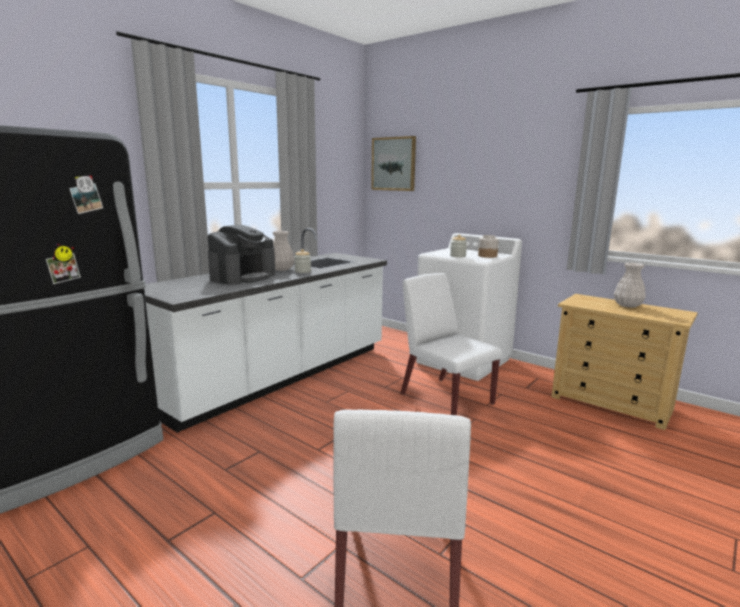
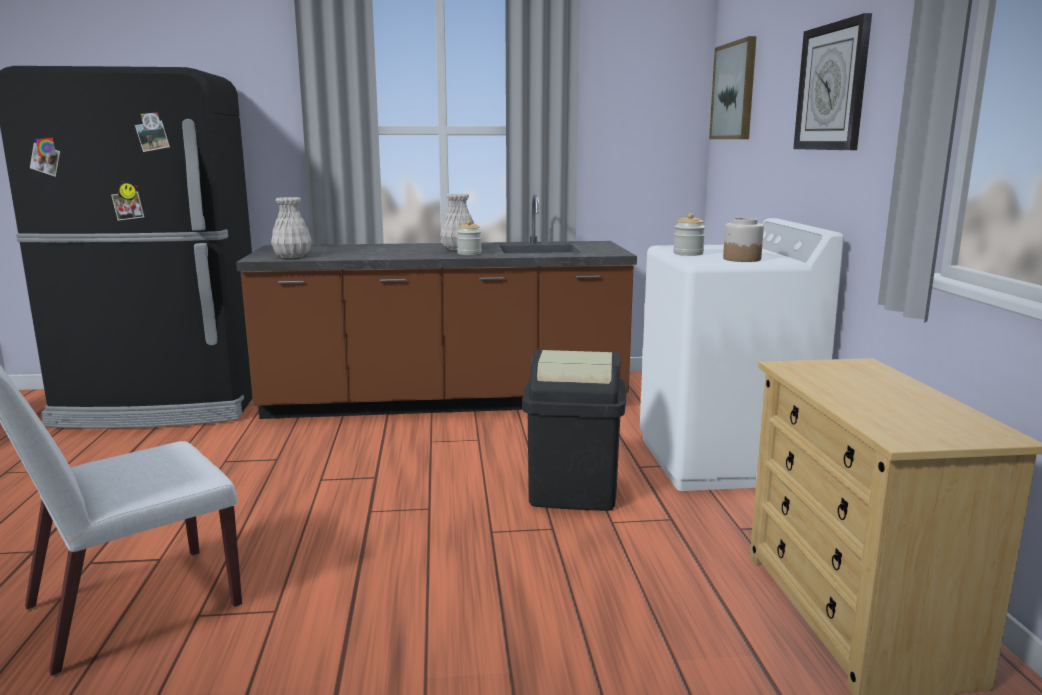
camera: 45 degrees right, 0 degrees up
white counter [144,228,387,433] -> brown counter [236,195,637,419]
coffee machine [208,225,275,285] -> none
white chair [401,273,502,415] -> black trash can [523,350,626,511]
white vase [614,263,646,308] -> white vase moved to [271,197,312,258]
none -> wall clock [793,13,872,150]

